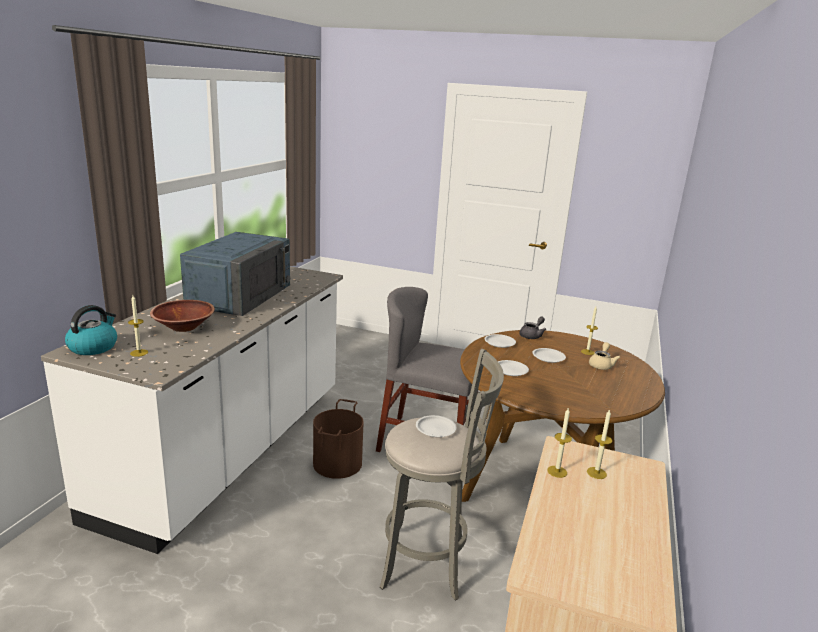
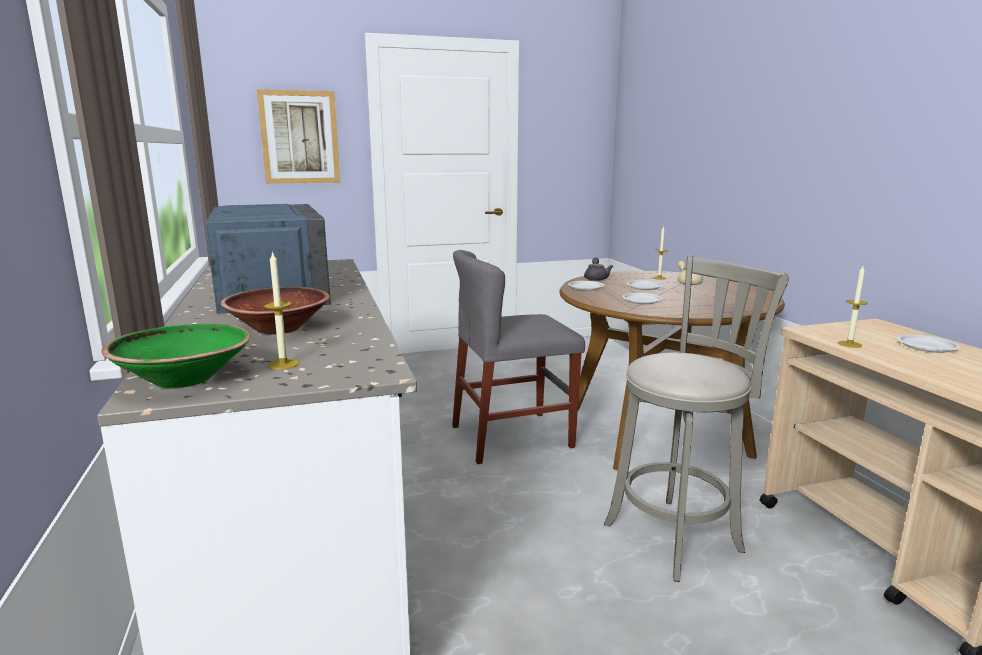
camera: 35 degrees left, 5 degrees down
kettle [65,305,117,355] -> green bowl [102,324,250,388]
brown bucket [313,399,364,479] -> none
white plate [416,415,457,437] -> white plate moved to [897,335,961,353]
candle [587,409,612,479] -> none
none -> picture [257,89,340,184]

